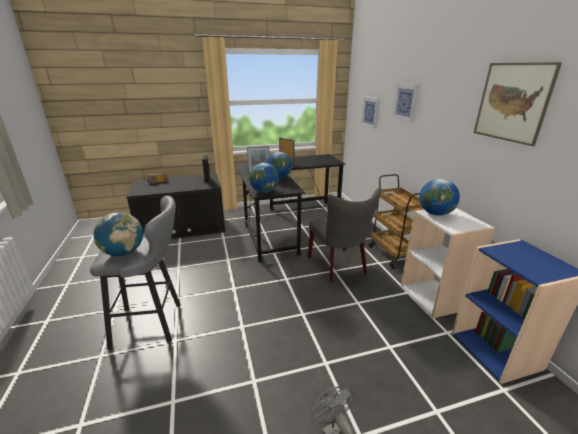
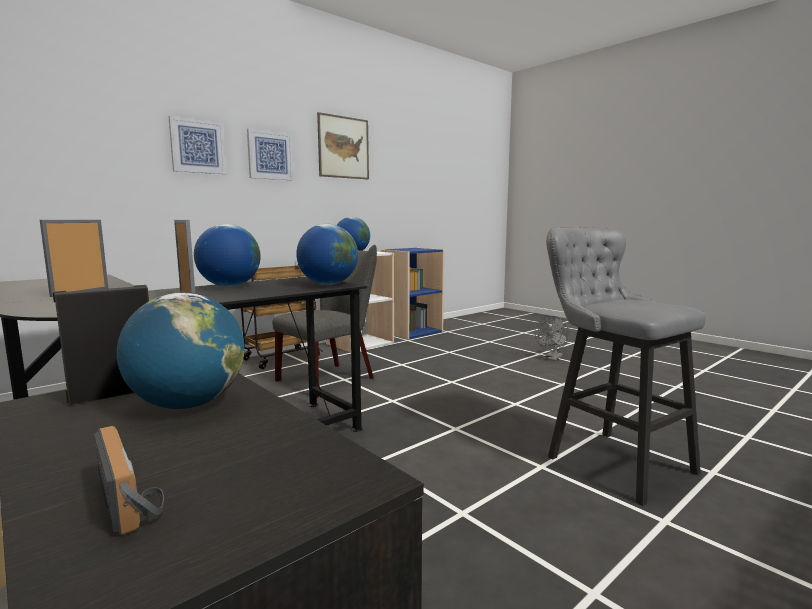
camera: 115 degrees left, 15 degrees down
globe [93,212,143,256] -> globe moved to [117,293,244,409]
picture [361,96,380,129] -> picture moved to [247,128,294,180]

